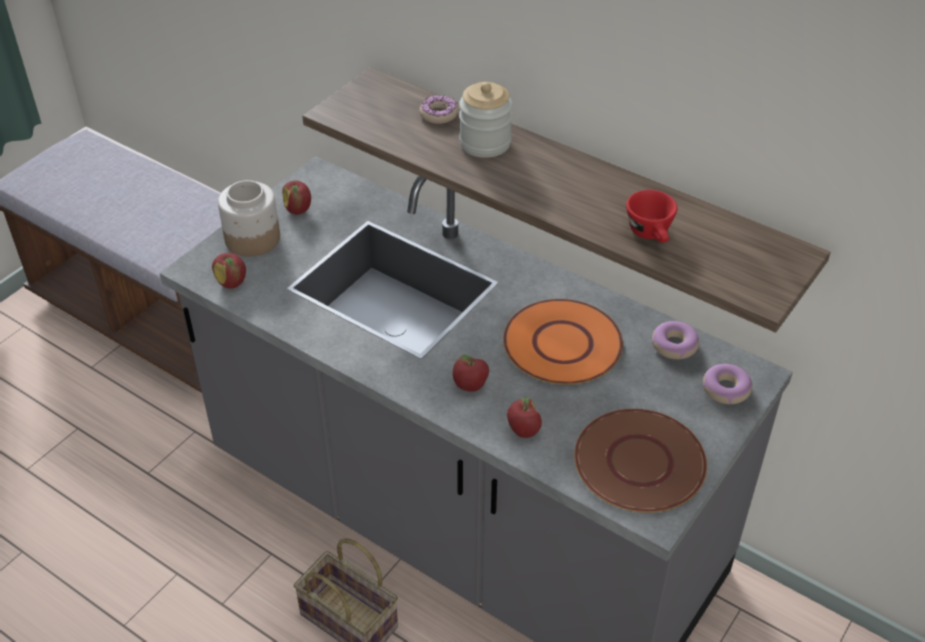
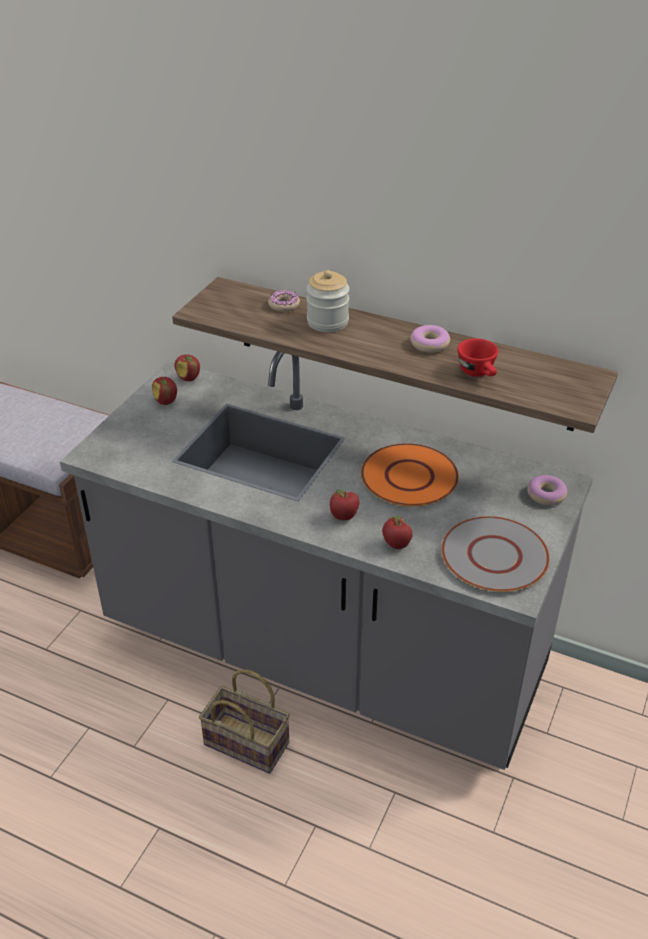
camera: 10 degrees left, 5 degrees down
apple [212,253,246,288] -> apple moved to [174,354,200,381]
jar [218,180,280,257] -> none
brown plate [574,409,707,513] -> grey plate [441,516,550,592]
donut [652,321,699,359] -> donut moved to [410,325,450,353]

